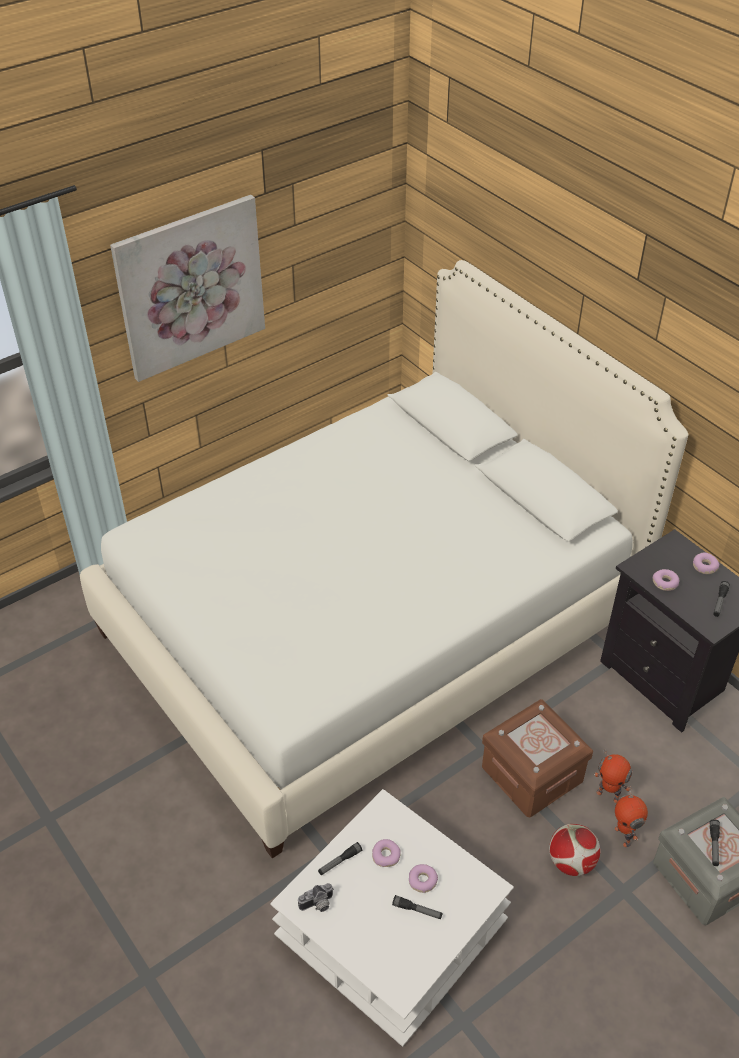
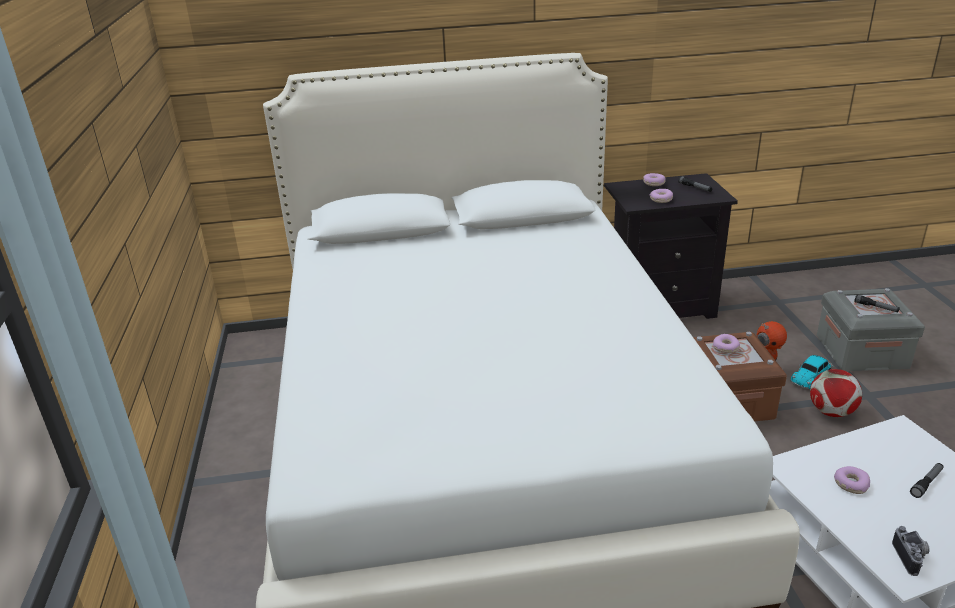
camera: 60 degrees left, 15 degrees down
picture [110,195,265,382] -> none
flashlight [318,842,362,875] -> none
donut [409,864,438,893] -> donut moved to [713,334,740,353]
toy robot [615,786,648,847] -> toy car [790,355,833,389]

